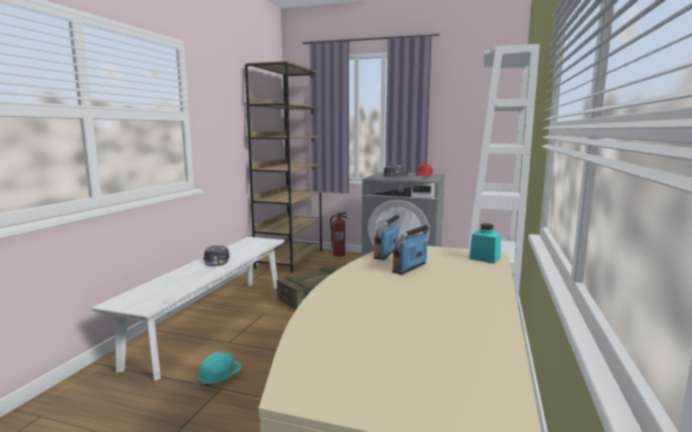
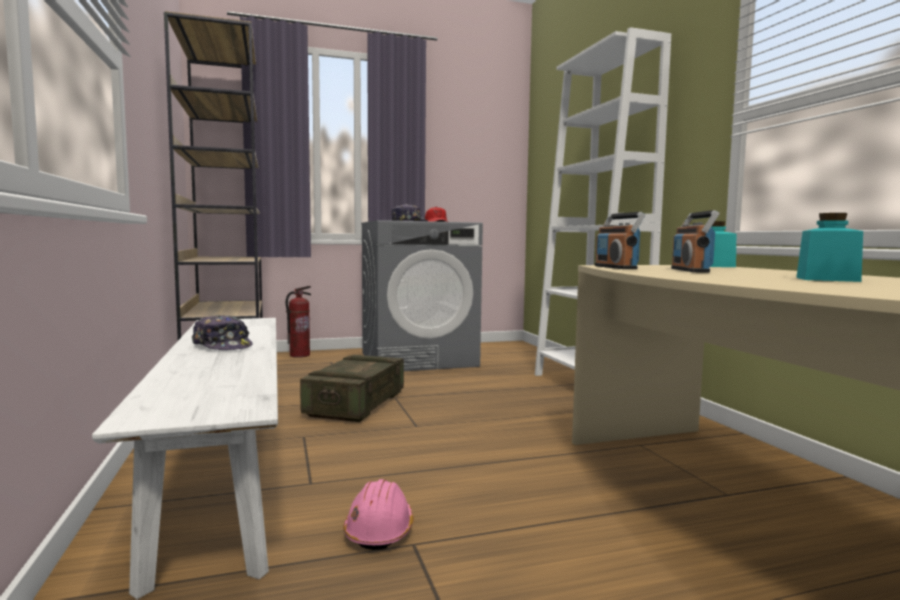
camera: 35 degrees left, 5 degrees down
turquoise hard hat [197,351,242,386] -> pink hard hat [343,479,414,550]
none -> turquoise jar [796,213,863,282]

